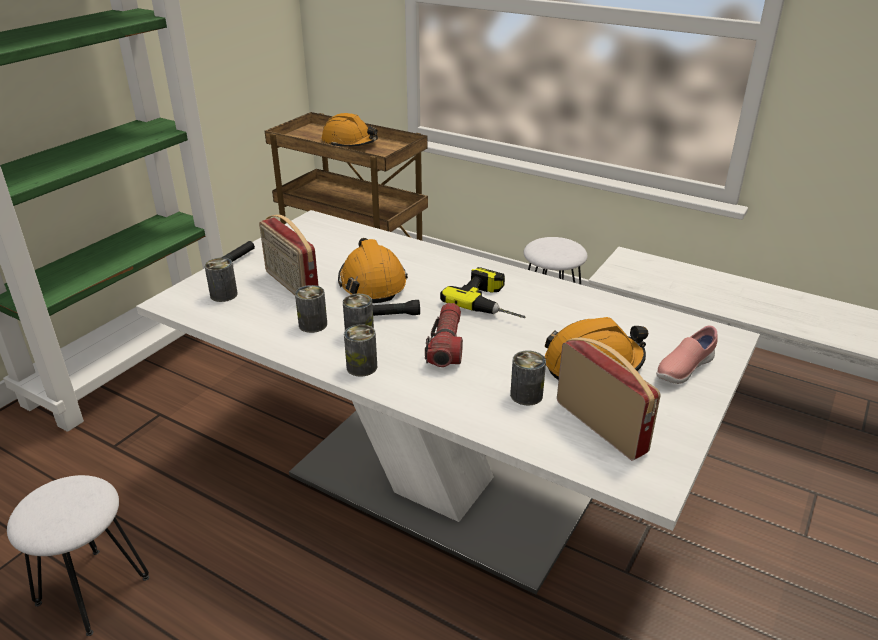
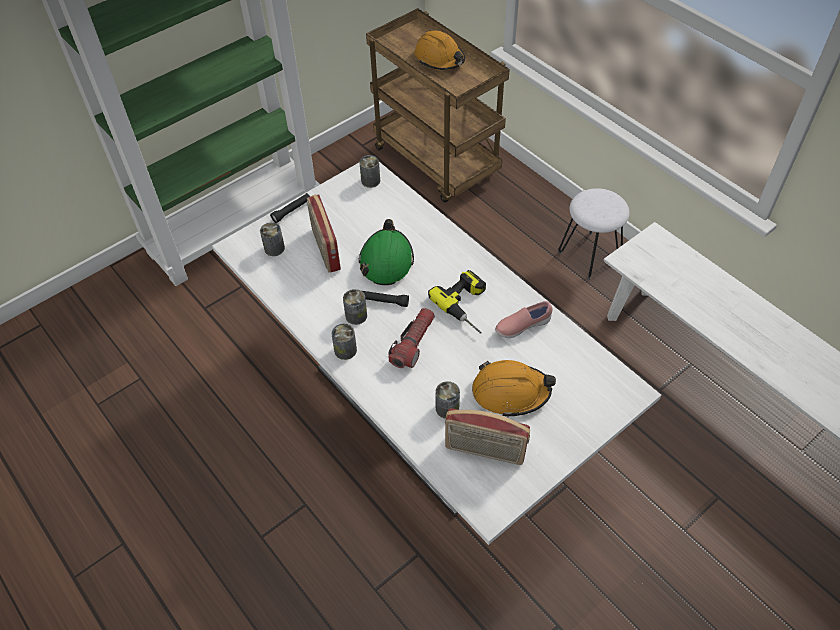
camera: 20 degrees right, 20 degrees up
white stool [7,475,149,636] -> none
can [295,285,327,333] -> can moved to [359,155,380,188]
orange hard hat [338,238,408,303] -> green hard hat [359,219,414,285]
radio [557,337,660,460] -> radio turned 120 degrees clockwise [445,408,530,465]
pink shoe [656,326,718,384] -> pink shoe moved to [495,301,553,338]

